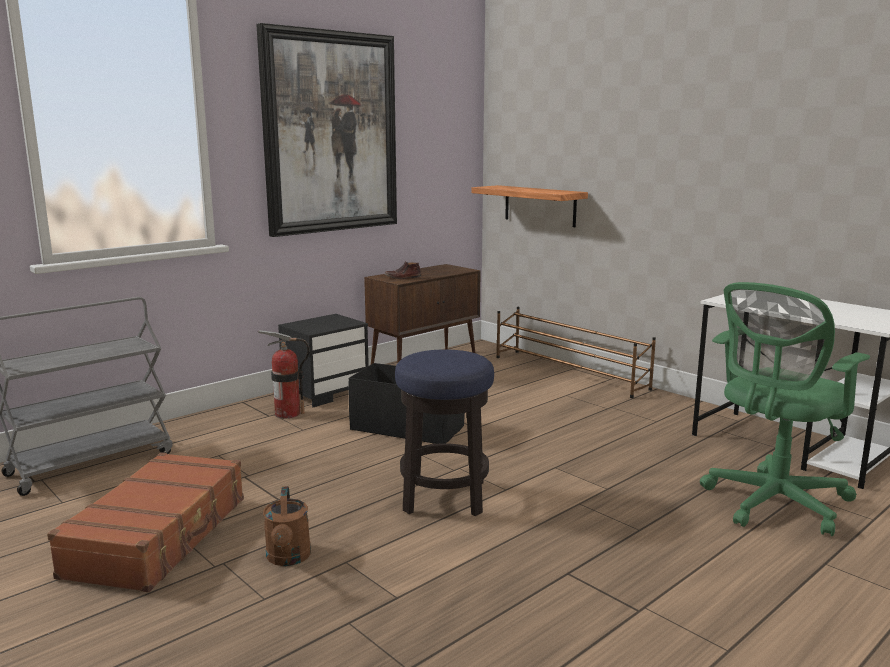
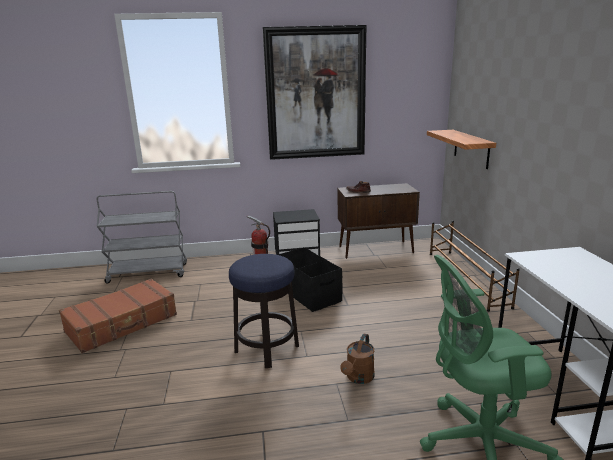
camera: 35 degrees right, 5 degrees up
brown watering can [263,486,311,566] -> brown watering can moved to [340,334,375,384]

